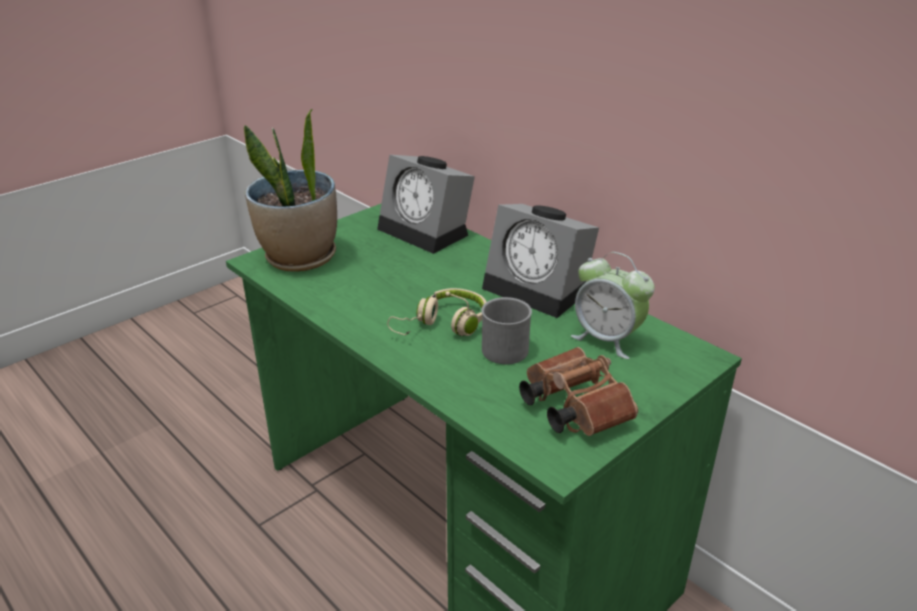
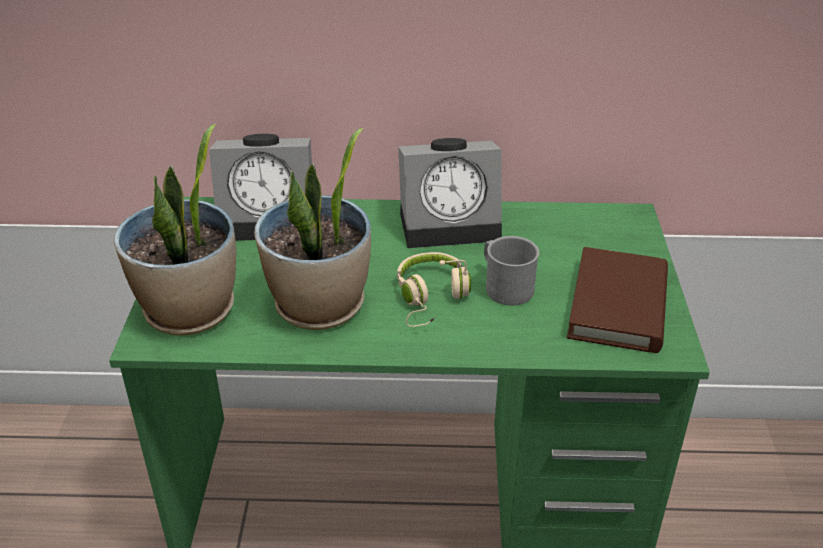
camera: 45 degrees left, 5 degrees up
brown binoculars [519,347,638,436] -> brown book [567,247,668,353]
alarm clock [571,252,655,359] -> none
none -> potted plant [254,128,371,330]

